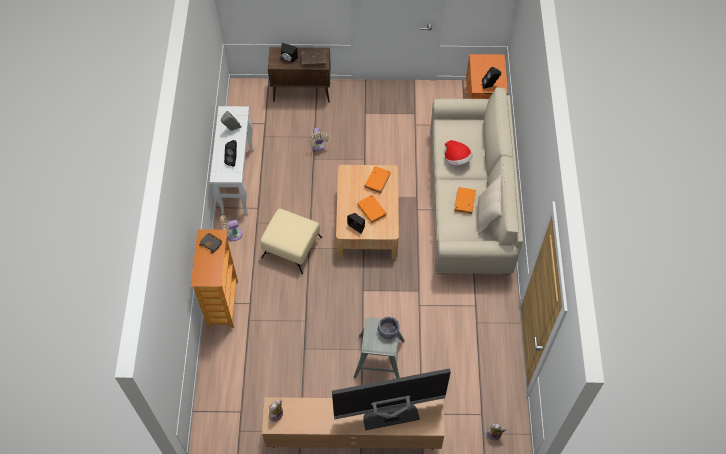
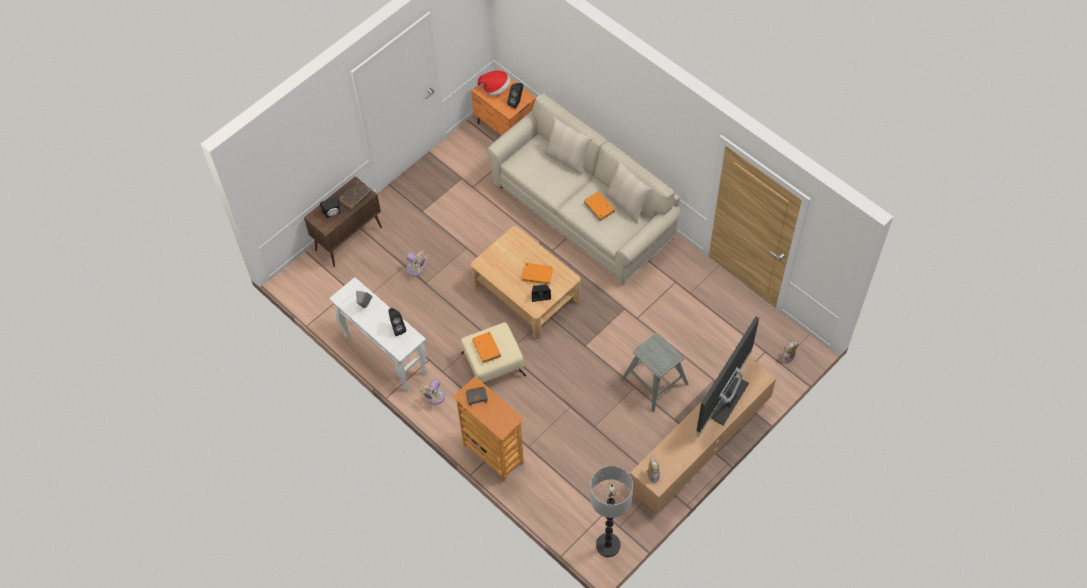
camera: 45 degrees left, 0 degrees up
orange book [364,167,391,194] -> orange book moved to [472,332,501,363]
grey bowl [377,317,399,339] -> none
hat [445,140,472,165] -> hat moved to [477,70,511,96]
none -> beige pillow [544,117,592,175]
none -> floor lamp [590,466,633,557]

